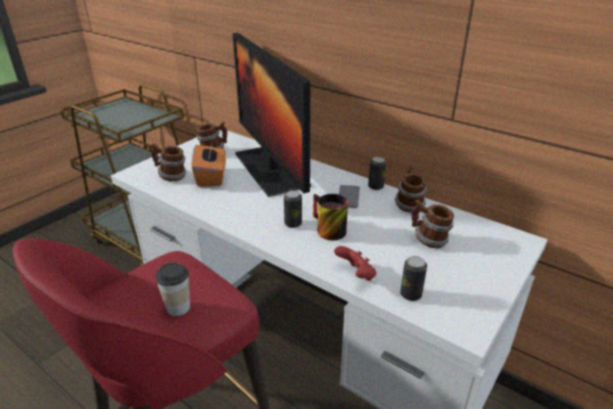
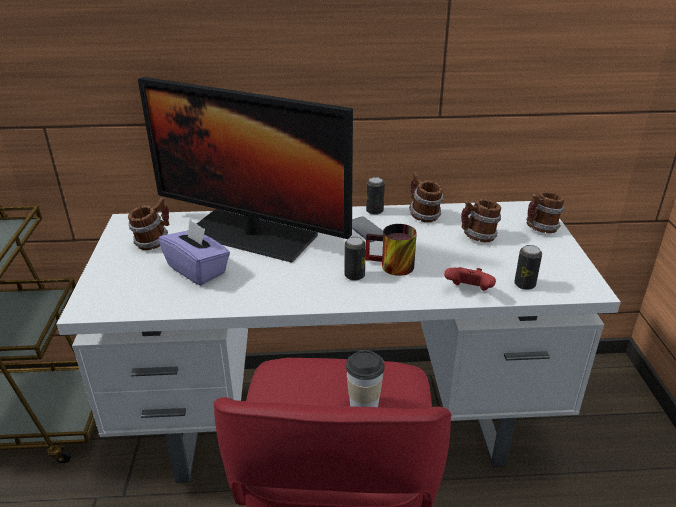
camera: 40 degrees left, 0 degrees up
mug [151,143,187,181] -> mug moved to [526,191,565,233]
orange tissue box [191,142,226,187] -> purple tissue box [158,220,230,285]

